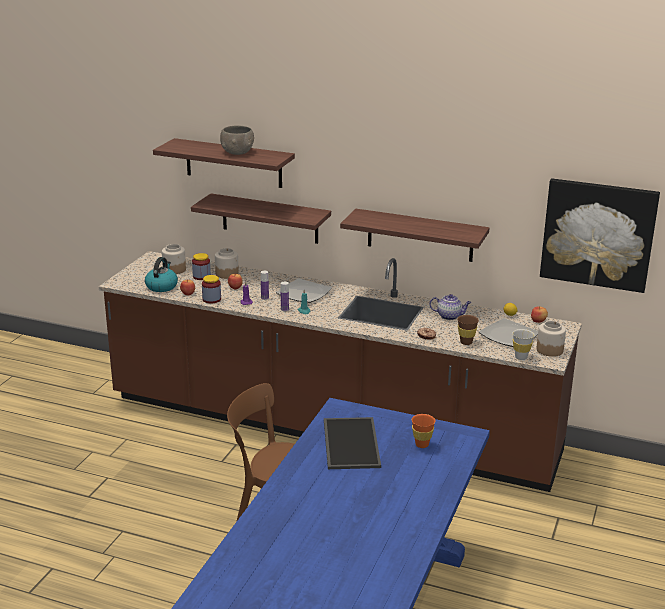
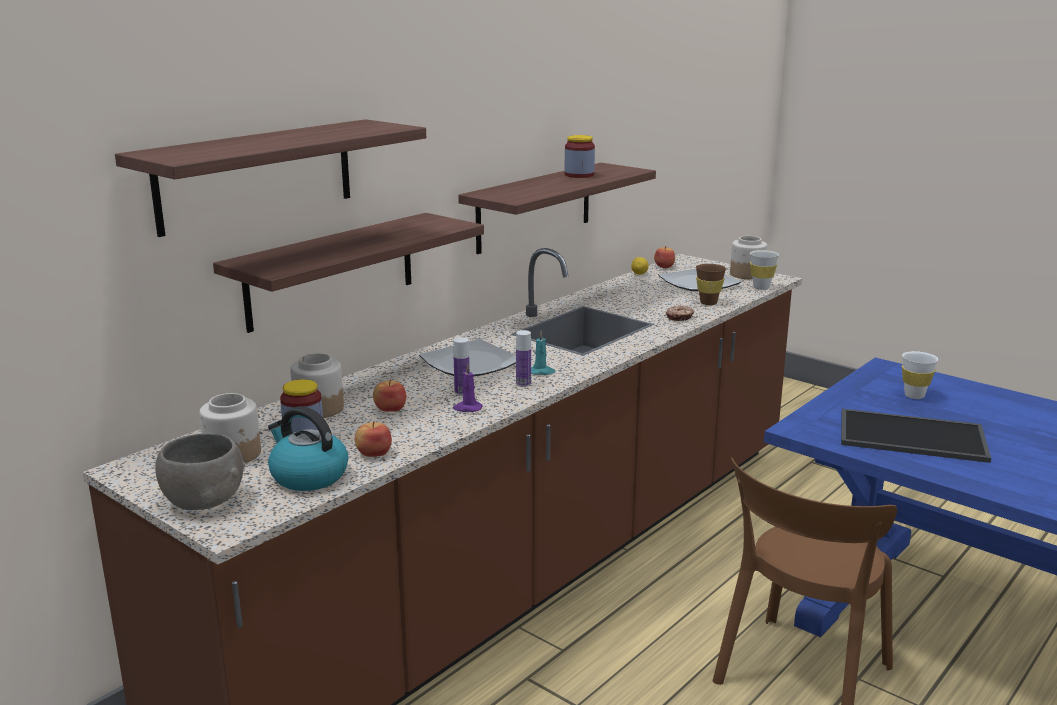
camera: 70 degrees left, 5 degrees down
jar [202,275,221,303] -> jar moved to [565,135,595,178]
grey bowl [220,125,254,155] -> grey bowl moved to [155,433,245,510]
orange cup [412,414,435,448] -> white cup [902,351,938,399]
teapot [429,294,471,320] -> none
picture [540,179,660,293] -> none

